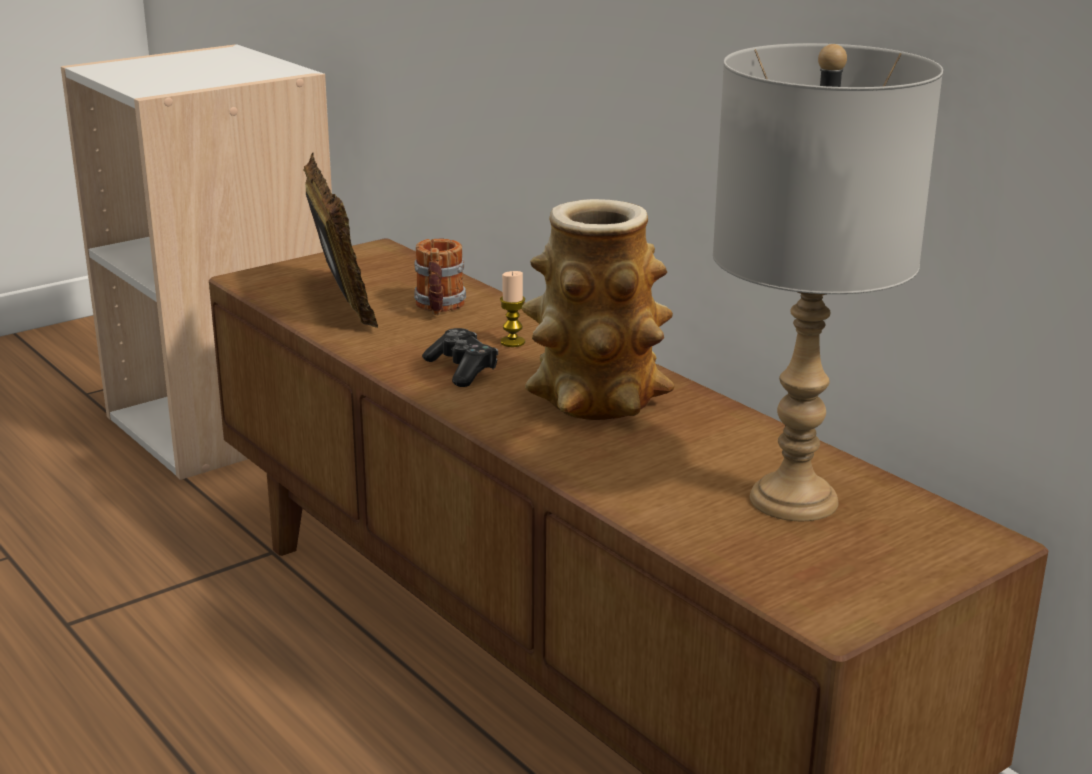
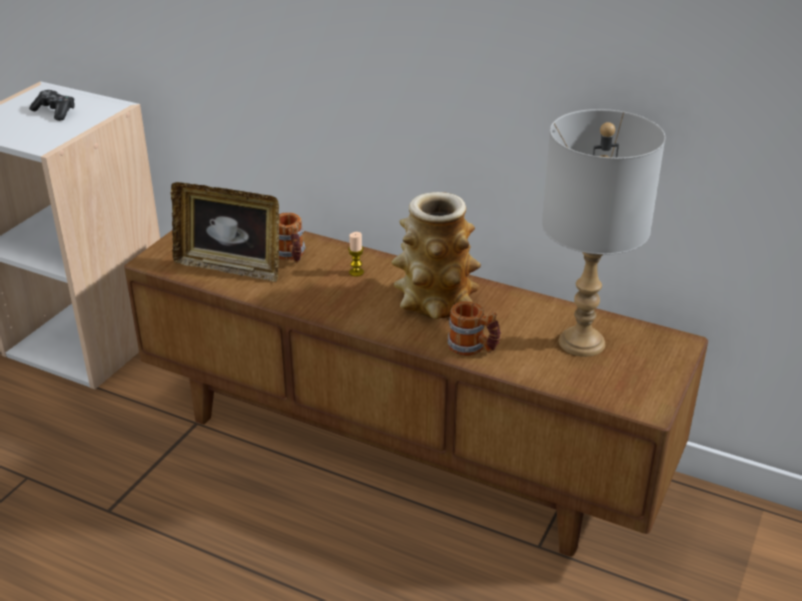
camera: 25 degrees left, 10 degrees up
picture frame [303,153,378,328] -> picture frame turned 150 degrees clockwise [171,182,279,282]
game controller [422,328,498,387] -> game controller moved to [29,90,75,121]
none -> mug [448,301,501,356]

